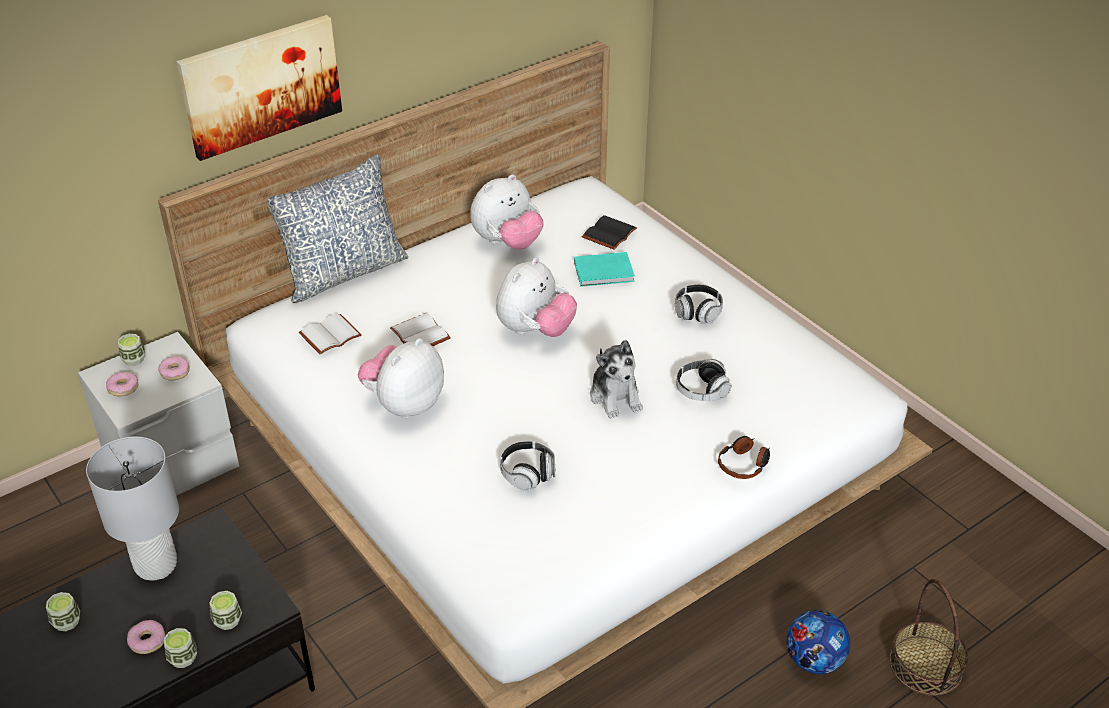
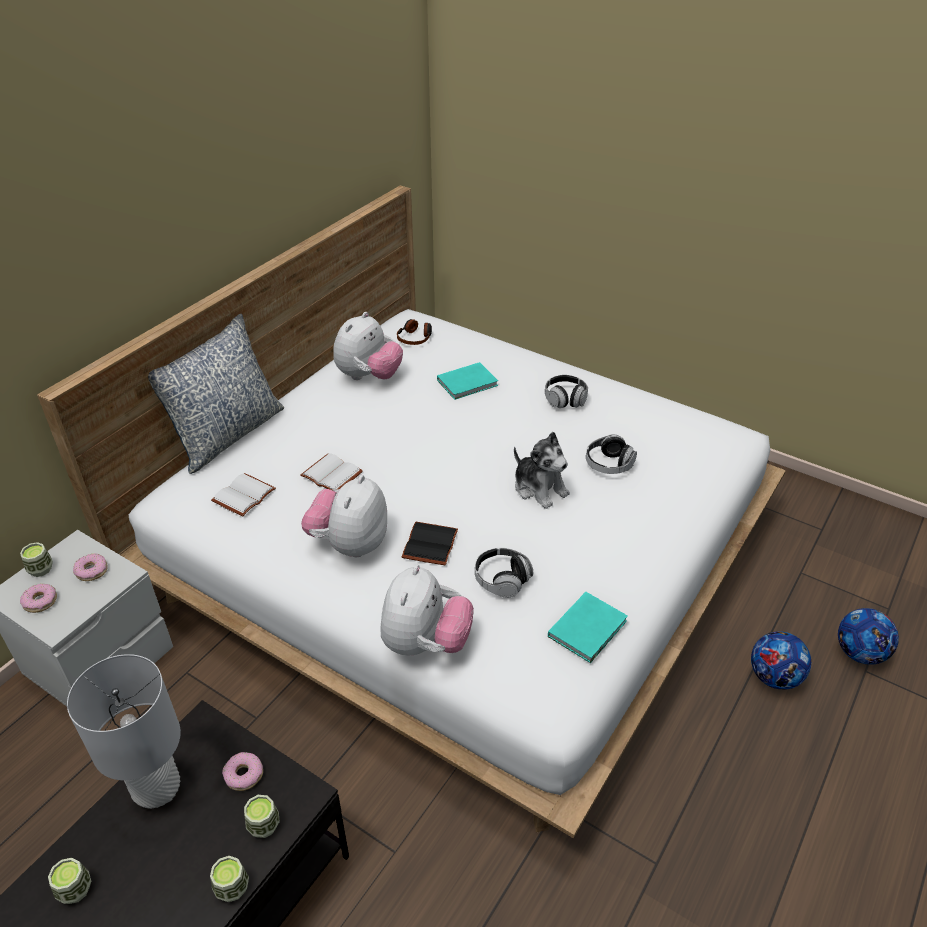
camera: 20 degrees left, 0 degrees up
donut [127,620,165,654] -> donut moved to [222,752,263,791]
picture [176,15,342,161] -> none
plush toy [496,258,577,337] -> plush toy moved to [381,565,474,655]
black book [582,215,637,250] -> black book moved to [402,522,458,566]
headphones [718,436,770,479] -> headphones moved to [397,319,432,345]
basket [889,579,968,696] -> football [838,608,899,665]
none -> turquoise book [548,592,628,663]

